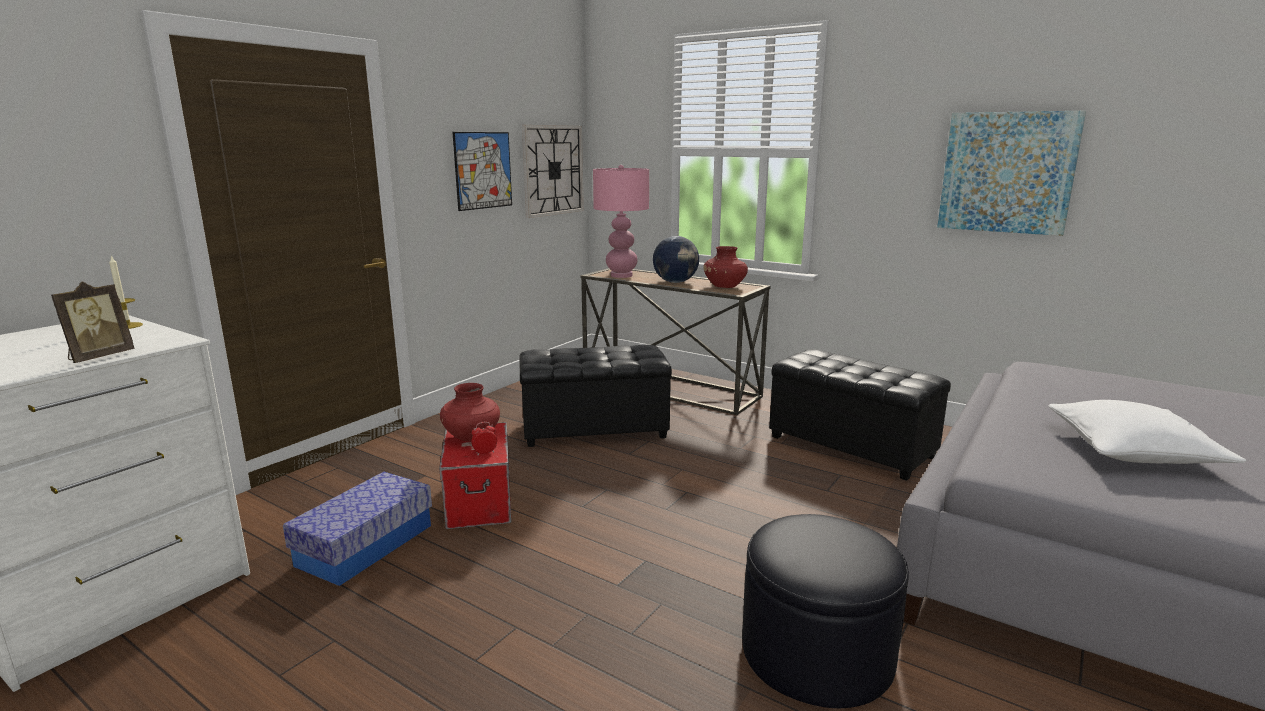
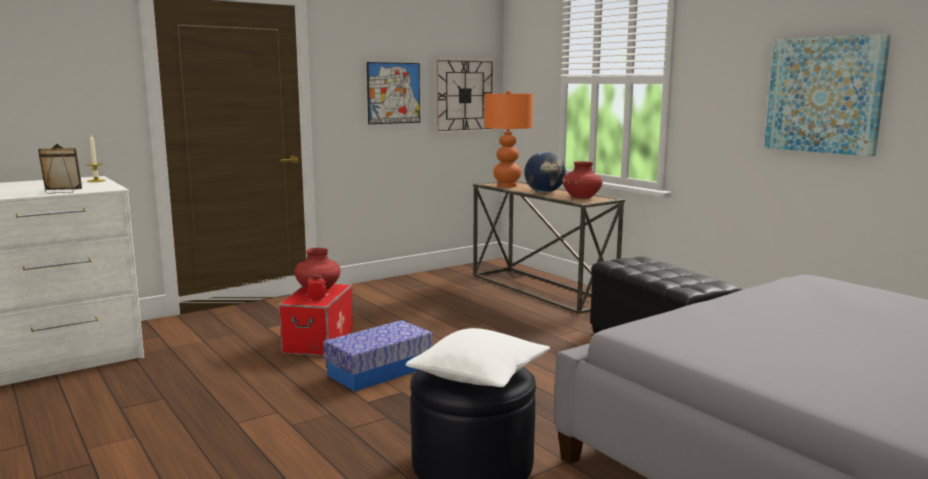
camera: 20 degrees right, 5 degrees down
picture frame [51,281,135,363] -> picture frame turned 150 degrees counterclockwise [38,144,82,194]
storage box [283,472,432,586] -> storage box moved to [323,320,433,392]
black ottoman [519,344,672,447] -> none
pink table lamp [593,165,649,278] -> orange table lamp [484,90,533,187]
white pillow [1049,400,1247,464] -> white pillow moved to [406,328,550,387]

